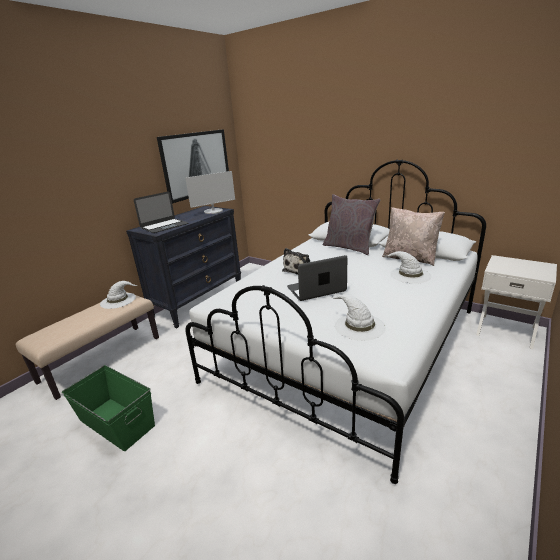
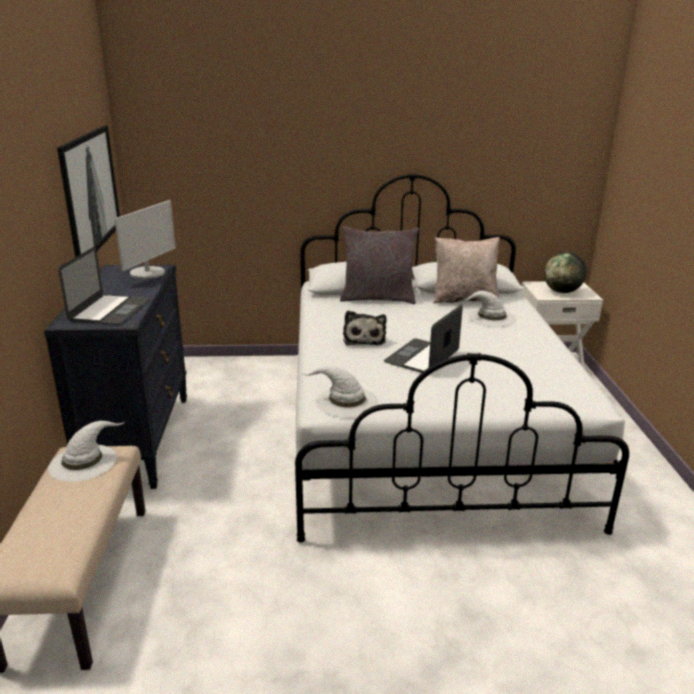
camera: 40 degrees left, 0 degrees up
green storage box [62,365,155,451] -> none
white hat [330,294,386,341] -> white hat moved to [301,366,378,418]
none -> globe [544,252,586,293]

